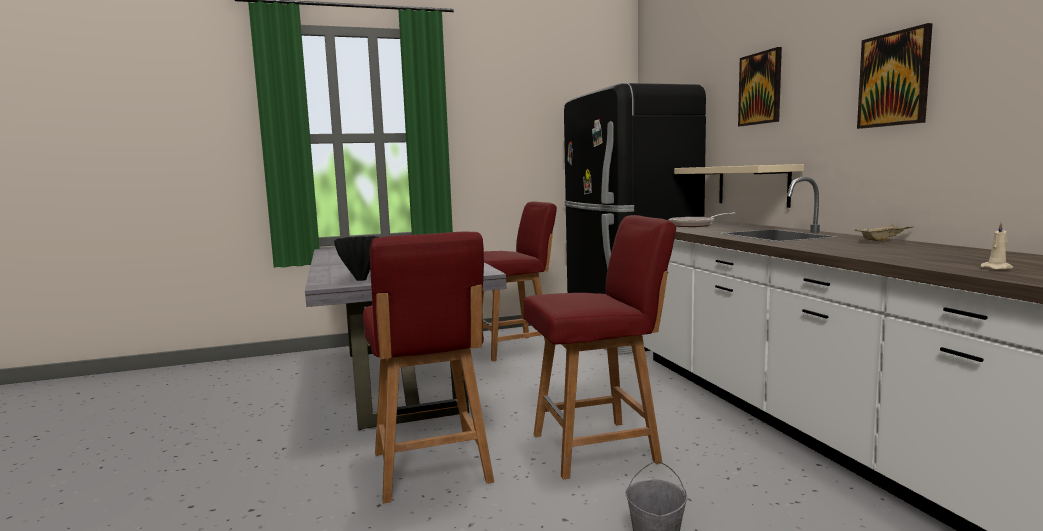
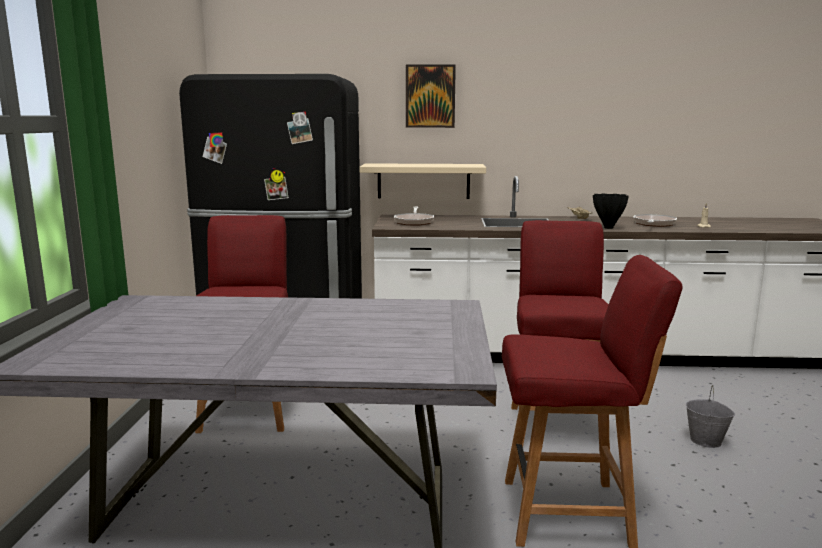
camera: 70 degrees left, 5 degrees up
black vase [334,236,379,281] -> black vase moved to [593,194,628,229]
picture [857,23,933,129] -> none
none -> frying pan [633,214,677,227]

